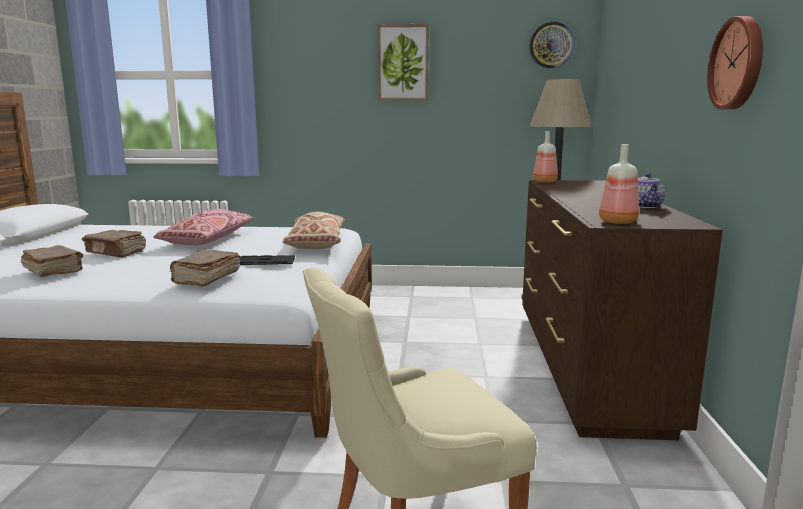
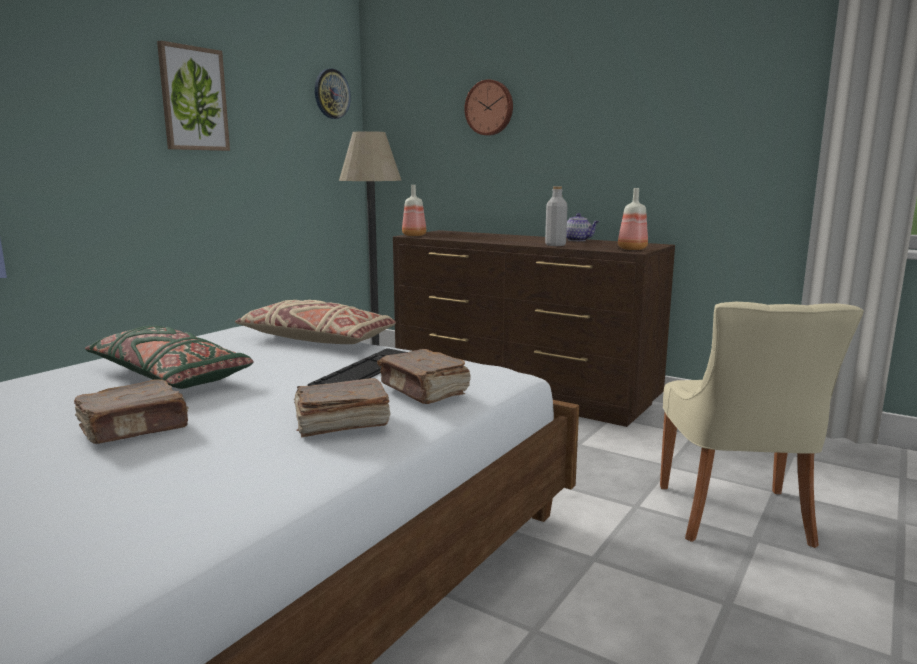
camera: 60 degrees left, 0 degrees up
brown book [21,245,83,277] -> brown book moved to [294,378,390,437]
pink pillow [153,209,254,245] -> green pillow [85,326,254,389]
wall clock [707,16,763,110] -> wall clock moved to [464,80,513,136]
none -> grey bottle [545,186,568,246]

